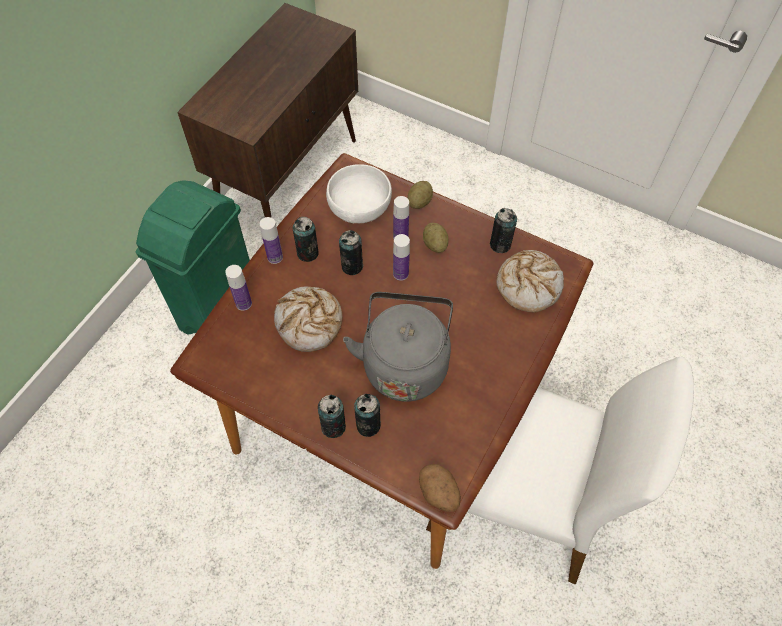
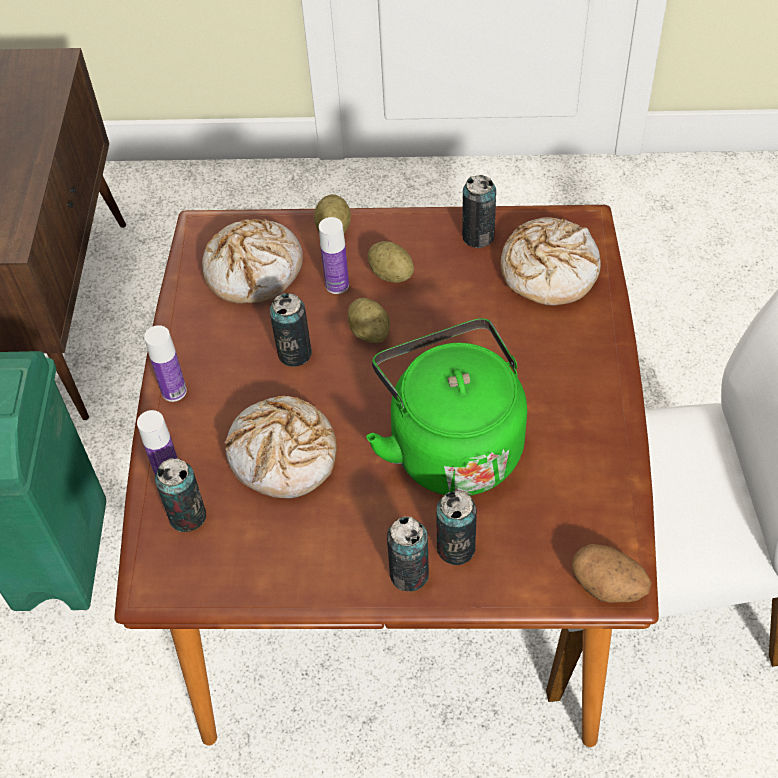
camera: 25 degrees left, 5 degrees down
can [293,217,319,262] -> can moved to [155,458,206,532]
white bowl [326,164,392,223] -> bread [202,219,303,303]
grey kettle [343,292,453,402] -> green kettle [366,318,527,496]
bottle [393,234,410,281] -> potato [348,298,390,343]

